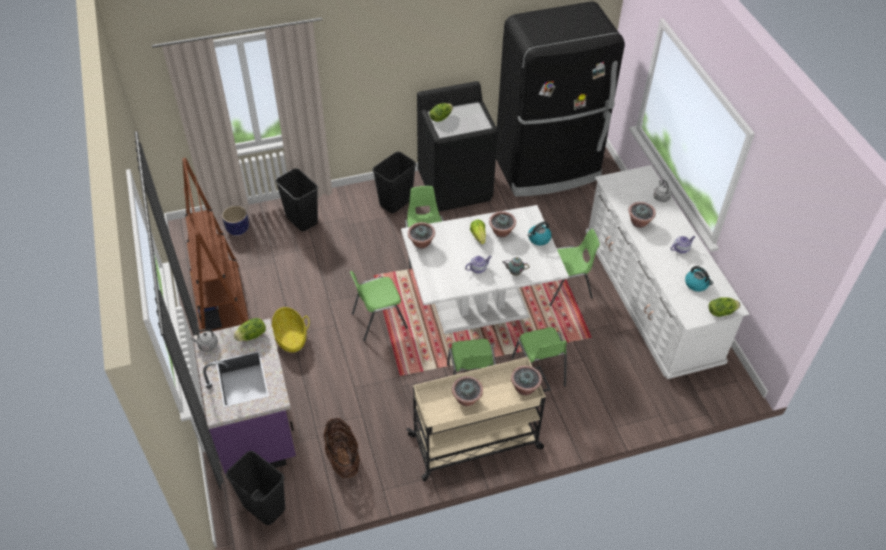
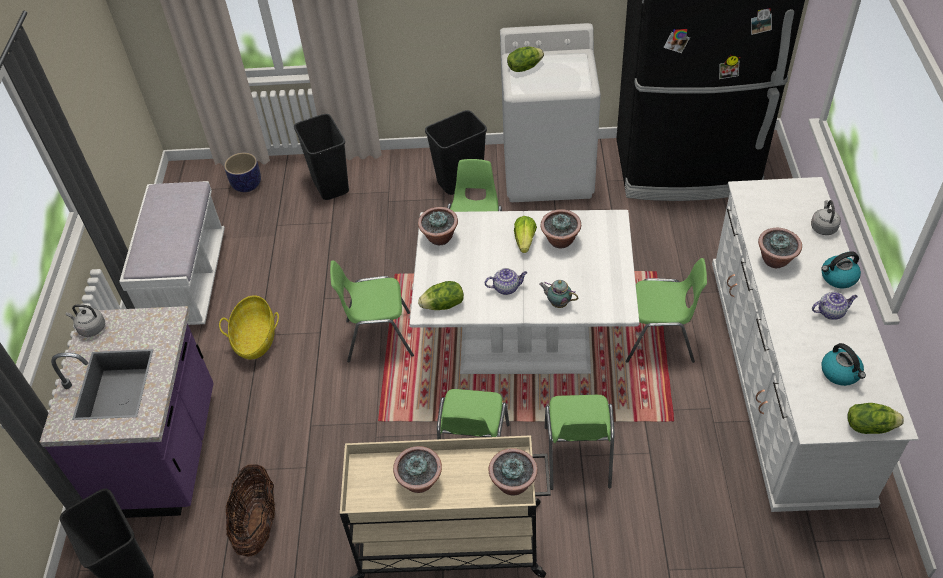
camera: 20 degrees right, 0 degrees up
brown bookcase [182,158,249,334] -> white bench [119,181,225,325]
lettuce [234,318,266,341] -> lettuce moved to [418,281,464,310]
black washing machine [417,81,498,212] -> white washing machine [500,23,601,202]
kettle [528,222,551,246] -> kettle moved to [821,251,861,288]

